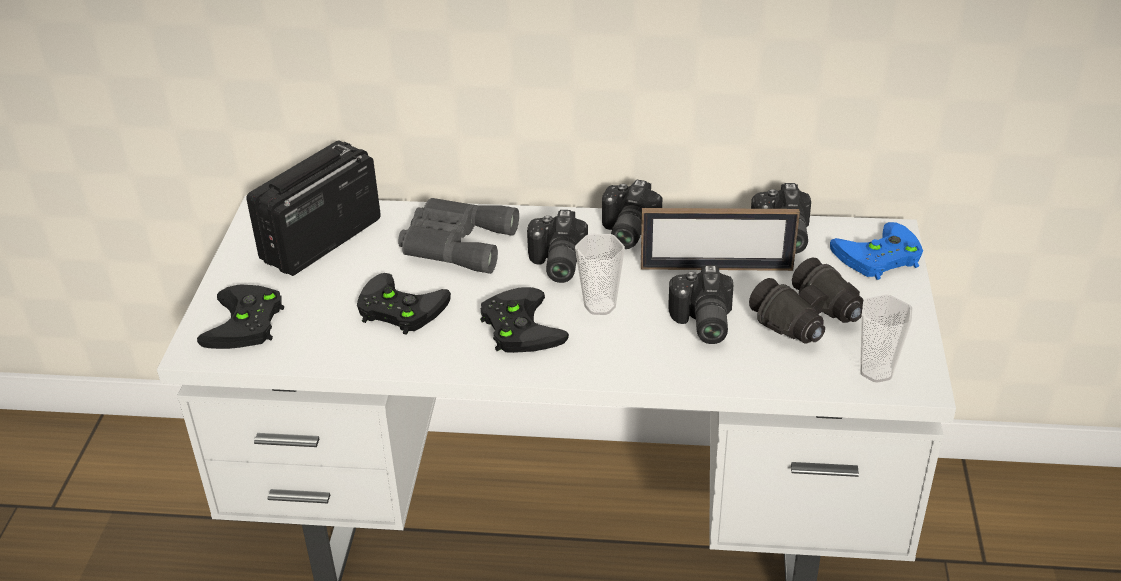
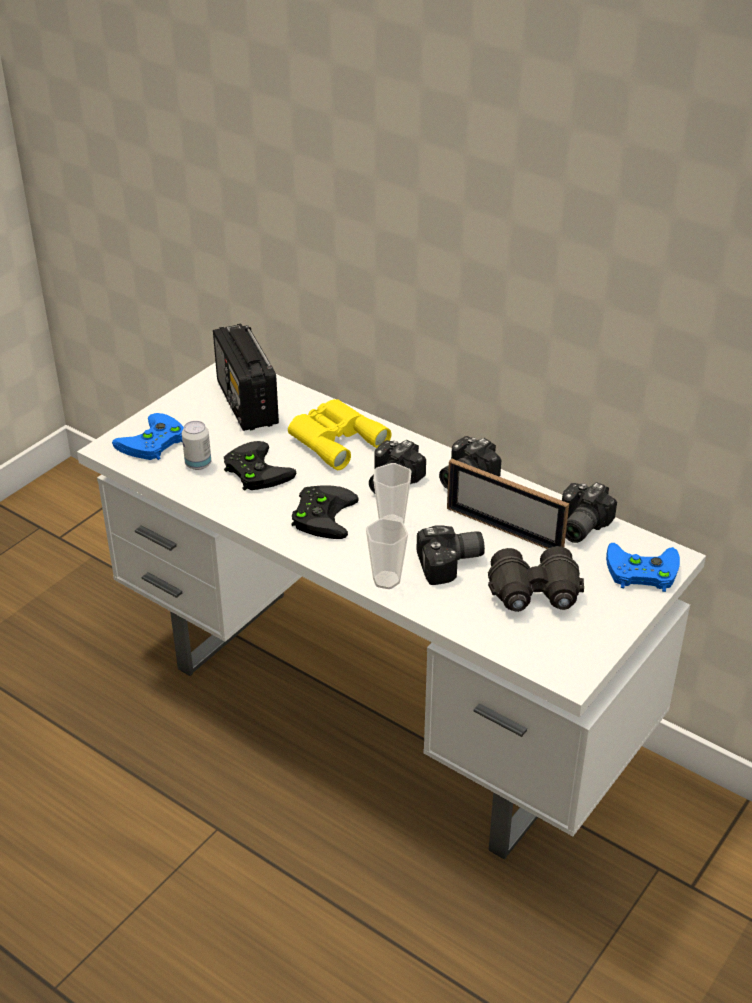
camera: 30 degrees right, 0 degrees up
black game controller [197,285,284,349] -> blue game controller [112,413,184,460]
radio [246,140,381,276] -> radio turned 90 degrees counterclockwise [213,324,279,431]
grey binoculars [398,198,519,274] -> yellow binoculars [288,399,391,470]
camera [668,265,733,344] -> camera turned 135 degrees counterclockwise [416,525,485,585]
cup [860,295,912,383] -> cup moved to [366,518,408,589]
none -> can [182,421,211,470]

